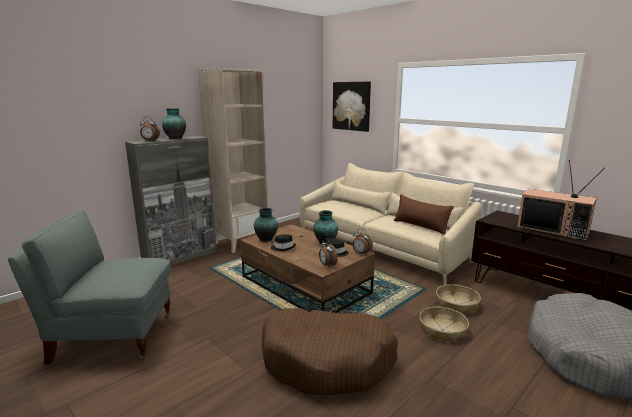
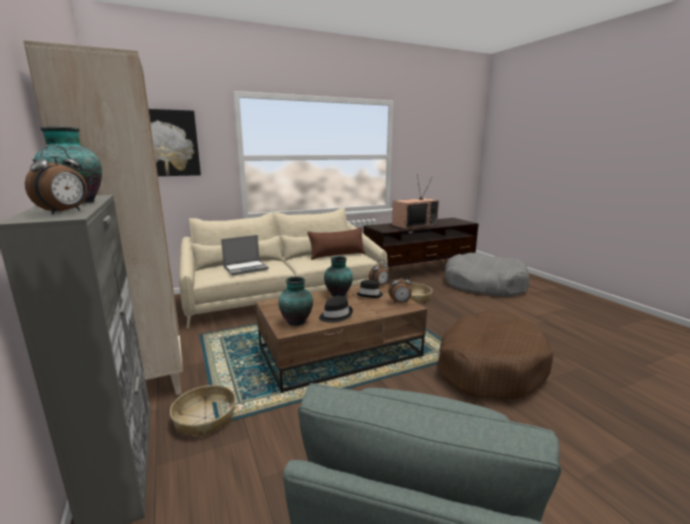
camera: 70 degrees left, 0 degrees up
basket [419,307,469,343] -> basket moved to [170,385,236,437]
none -> laptop [221,235,269,275]

